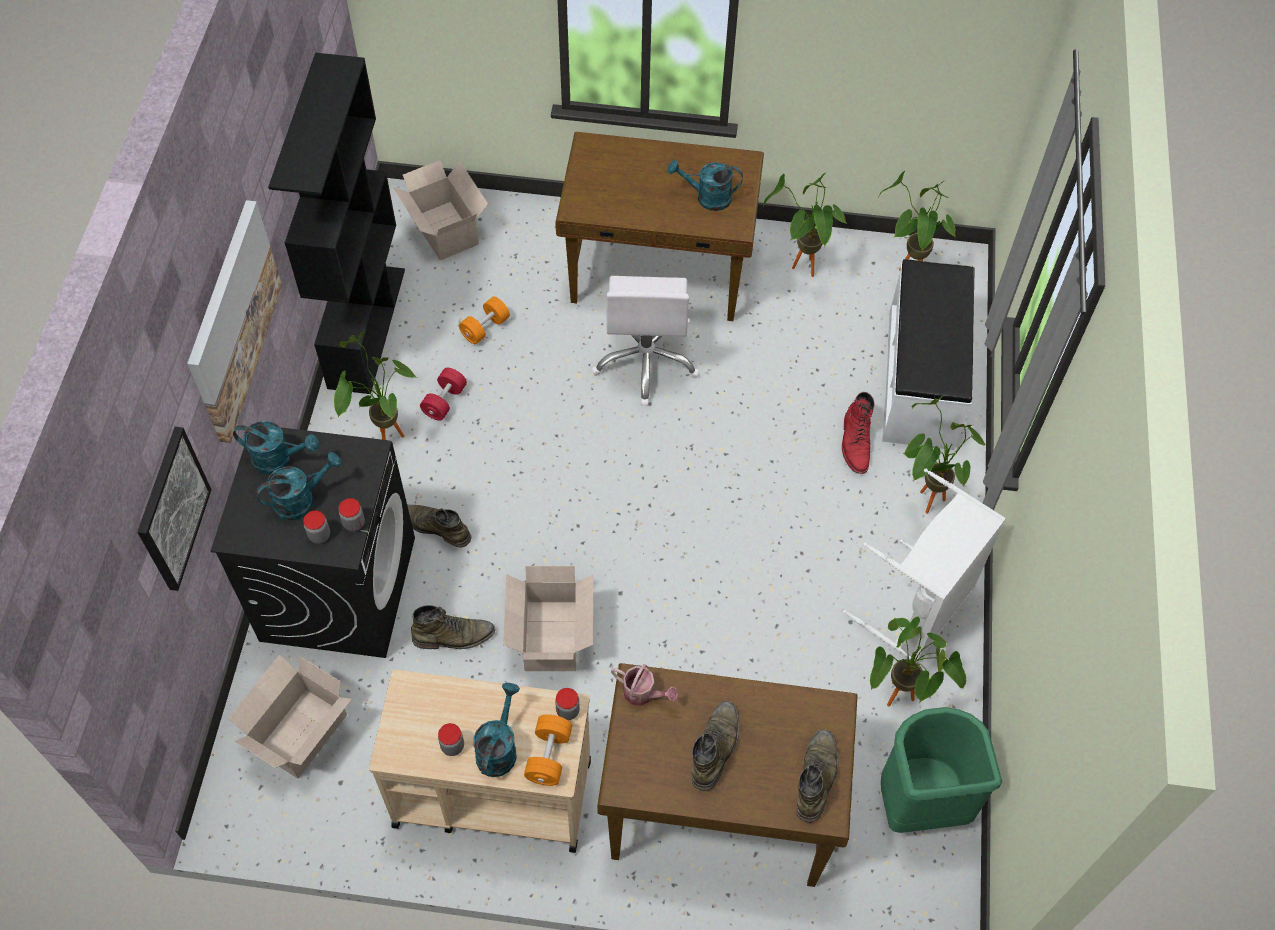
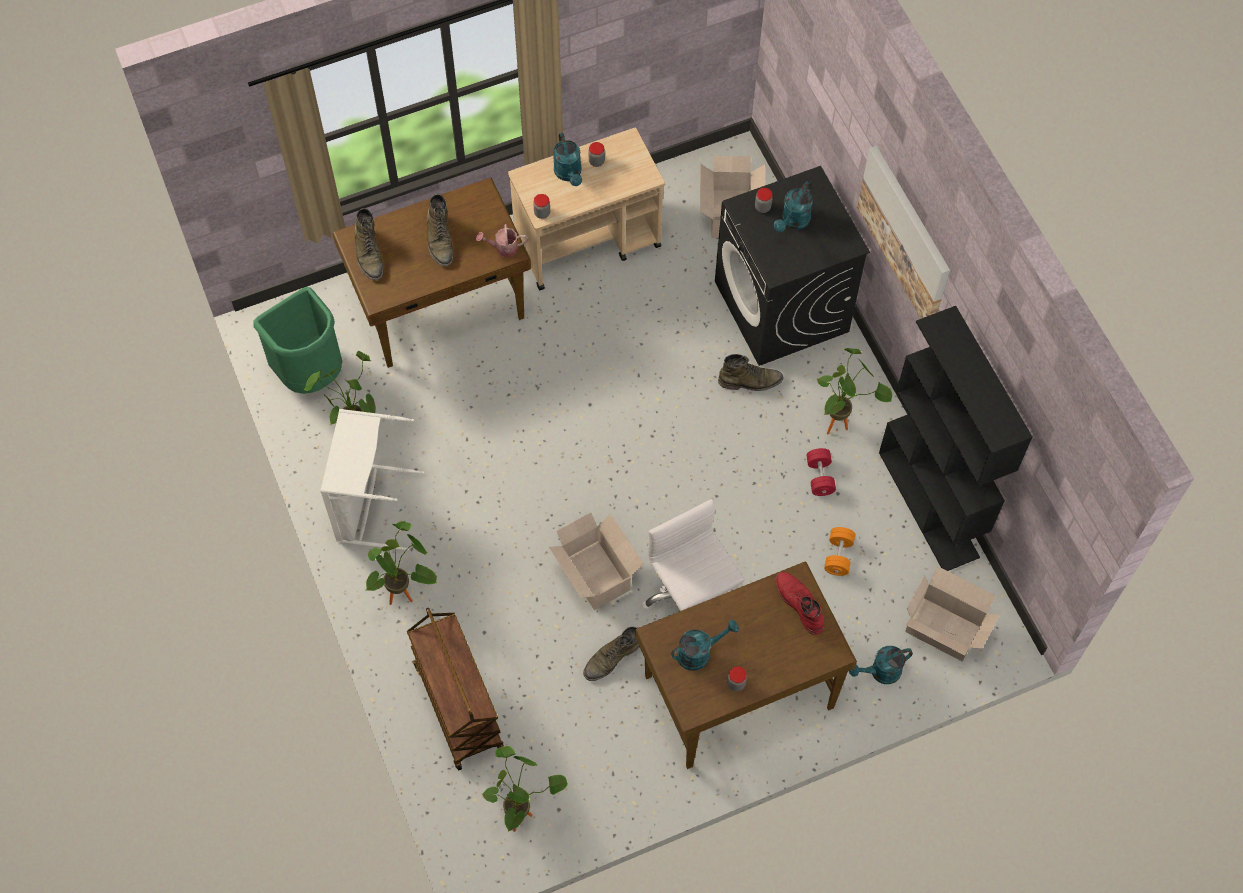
camera: 150 degrees right, 5 degrees up
picture [137,427,212,591] -> none
turquoise watering can [233,421,319,474] -> turquoise watering can moved to [849,646,913,684]
jar [339,498,365,531] -> jar moved to [727,667,747,691]
green boot [411,605,495,649] -> green boot moved to [583,627,640,681]
cardboard box [503,566,594,671] -> cardboard box moved to [549,512,643,610]
orange dumbbell [524,715,572,786] -> none
potted plant [763,173,847,277] -> none
red boot [842,392,875,474] -> red boot moved to [775,572,824,635]
white bench [882,259,974,450] -> brown cart [407,607,503,771]

